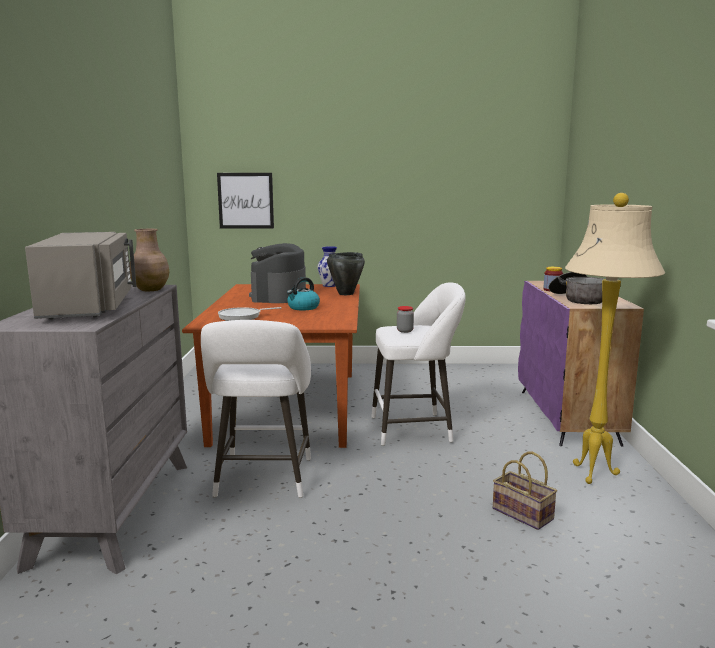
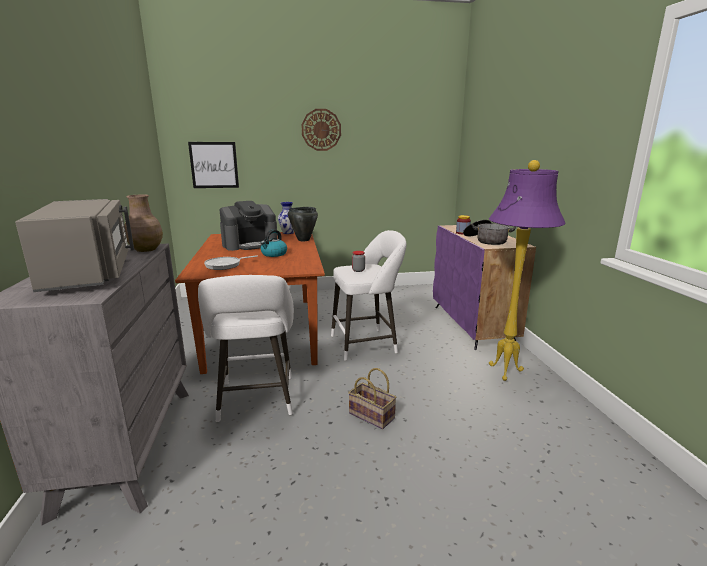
camera: 10 degrees left, 5 degrees up
coffee machine [249,243,306,303] -> coffee machine turned 120 degrees counterclockwise [220,201,278,251]
basket [493,452,557,530] -> basket moved to [348,368,397,429]
beige floor lamp [565,193,665,484] -> purple floor lamp [489,160,566,381]
none -> wall clock [301,109,341,151]

